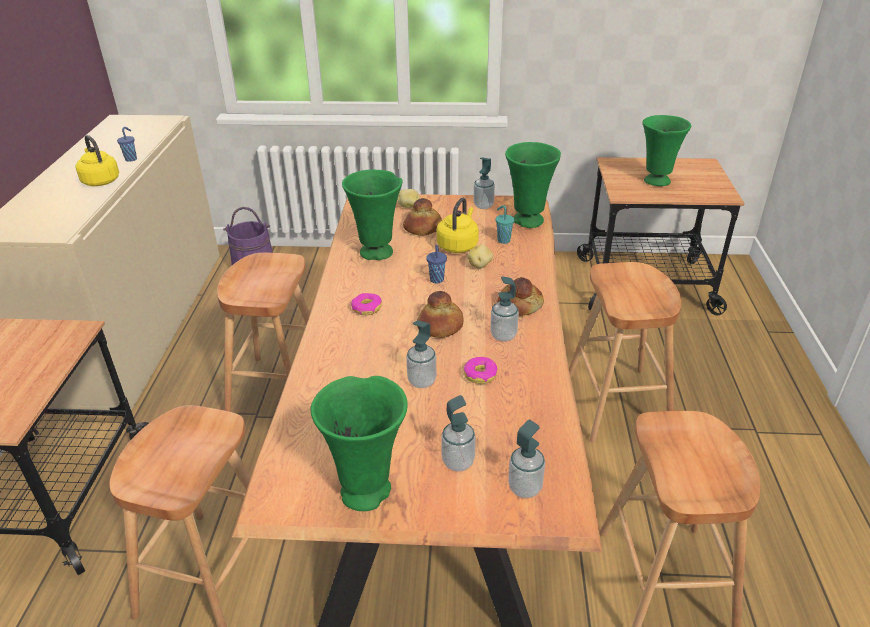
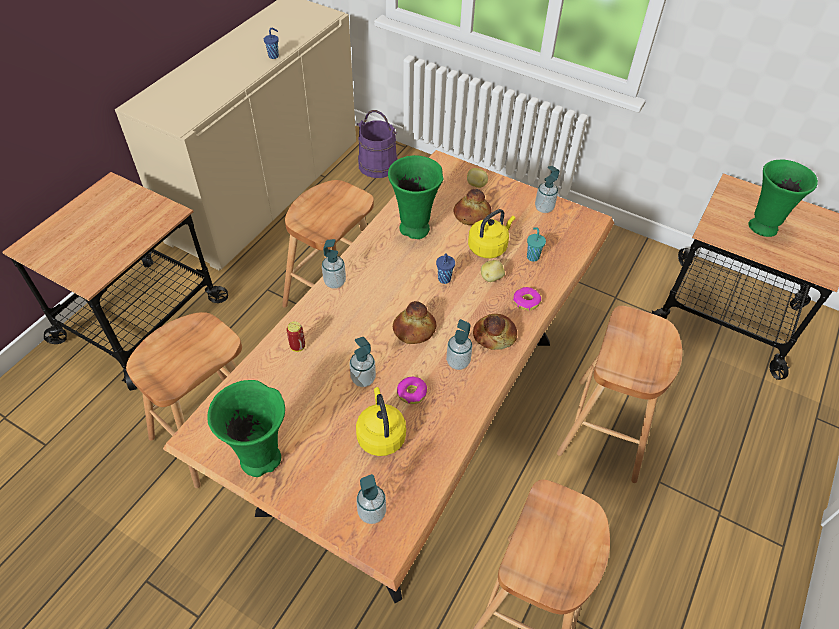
camera: 25 degrees right, 15 degrees up
yellow kettle [76,135,119,186] -> yellow kettle moved to [356,387,406,456]
donut [351,293,382,315] -> donut moved to [513,287,541,311]
soap dispenser [441,395,476,472] -> soap dispenser moved to [322,239,346,289]
green vase [505,142,561,228] -> none
none -> can [286,321,305,352]

